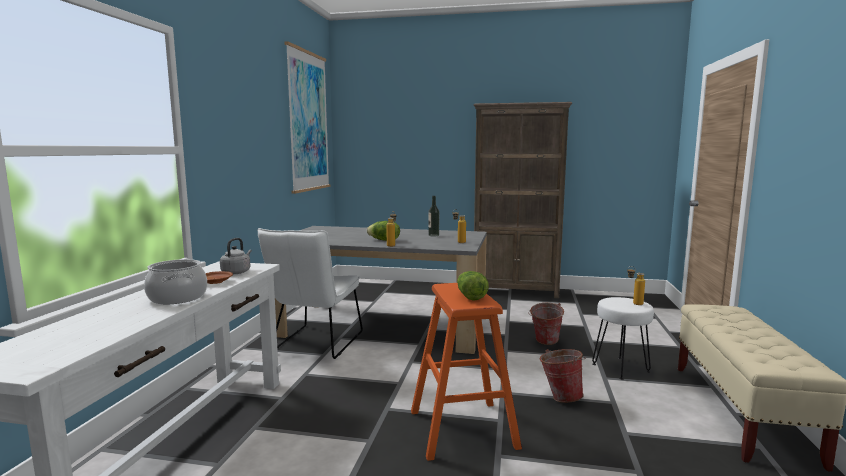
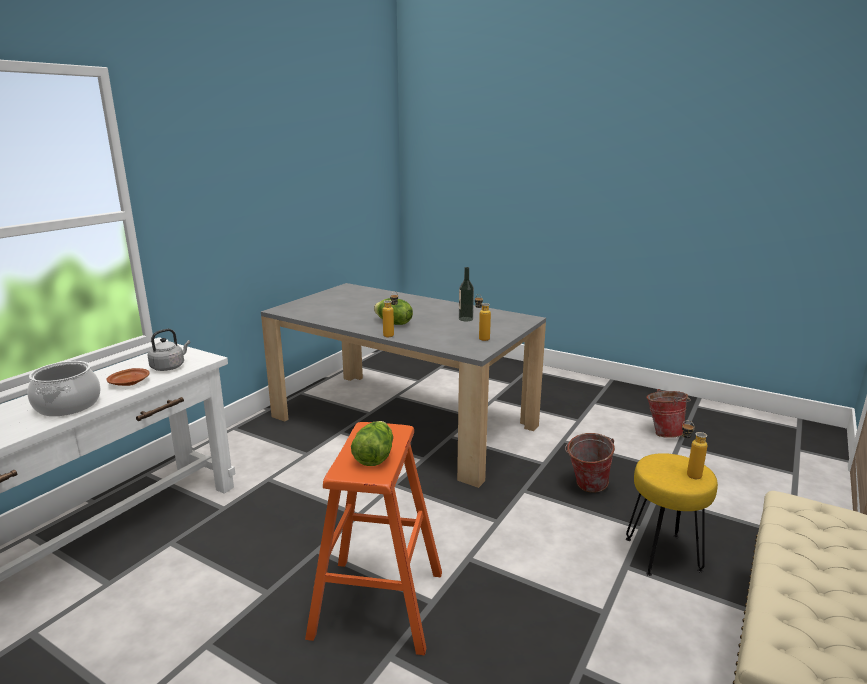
camera: 20 degrees right, 10 degrees up
white chair [257,228,363,359] -> none
picture [285,41,330,194] -> none
brown bookcase [473,102,572,299] -> none
bucket [540,349,586,403] -> bucket moved to [647,389,691,438]
white stool [592,297,654,380] -> yellow stool [626,453,718,576]

